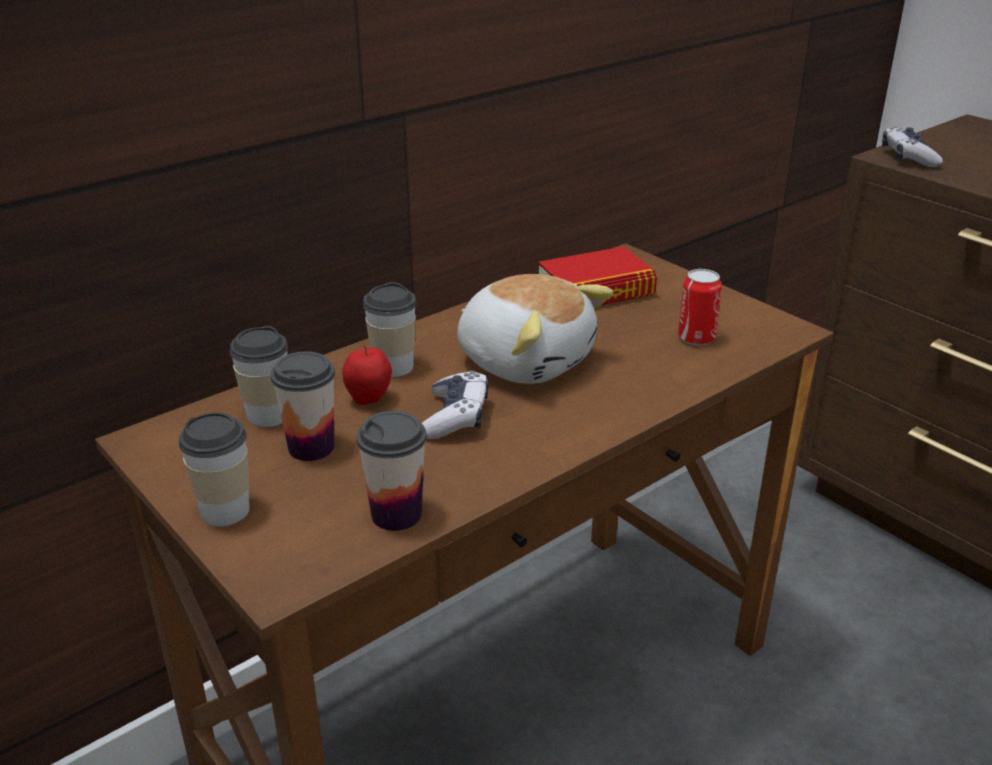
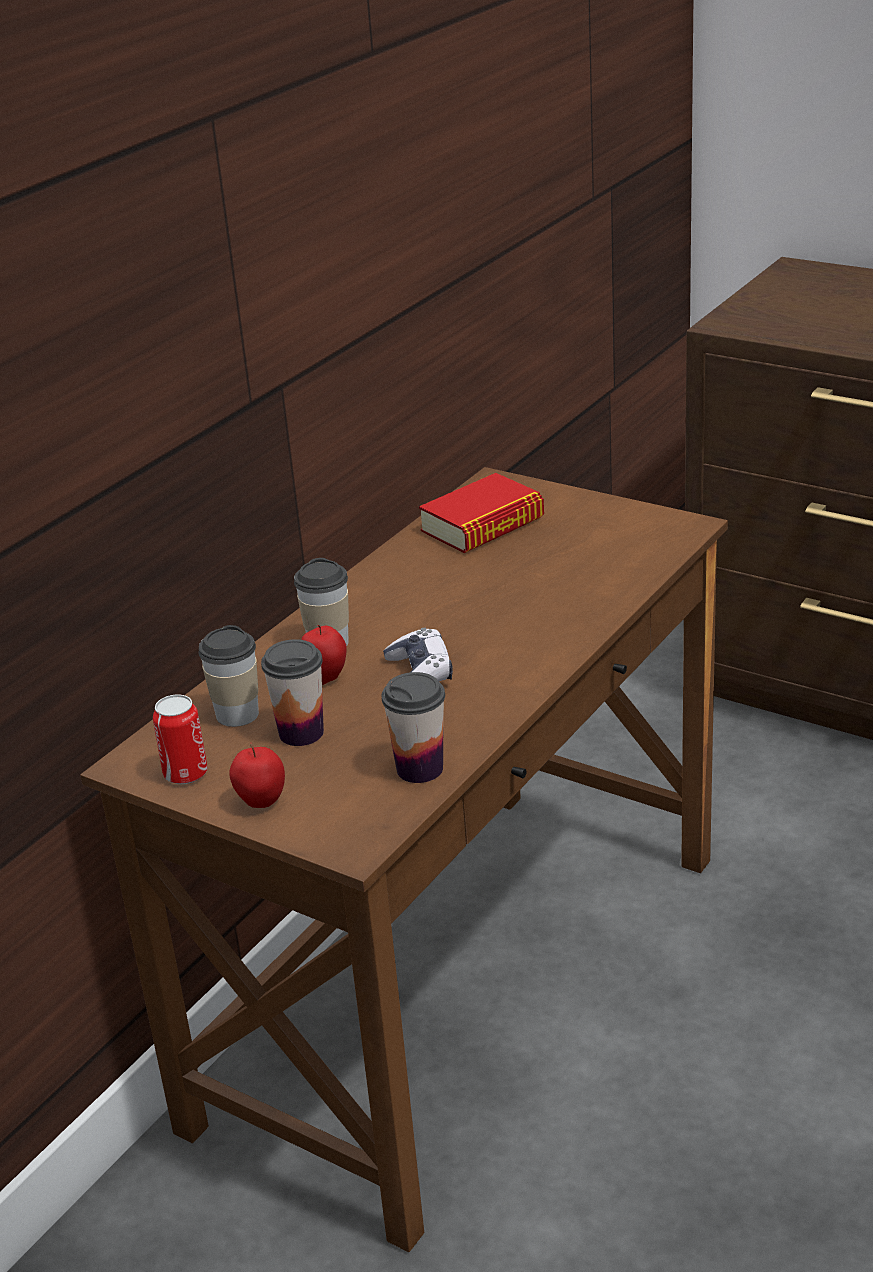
camera: 15 degrees left, 0 degrees up
cup [178,412,250,527] -> apple [229,743,285,808]
plush toy [457,274,613,384] -> none
can [678,269,722,346] -> can moved to [153,694,208,784]
game controller [882,127,943,167] -> none

